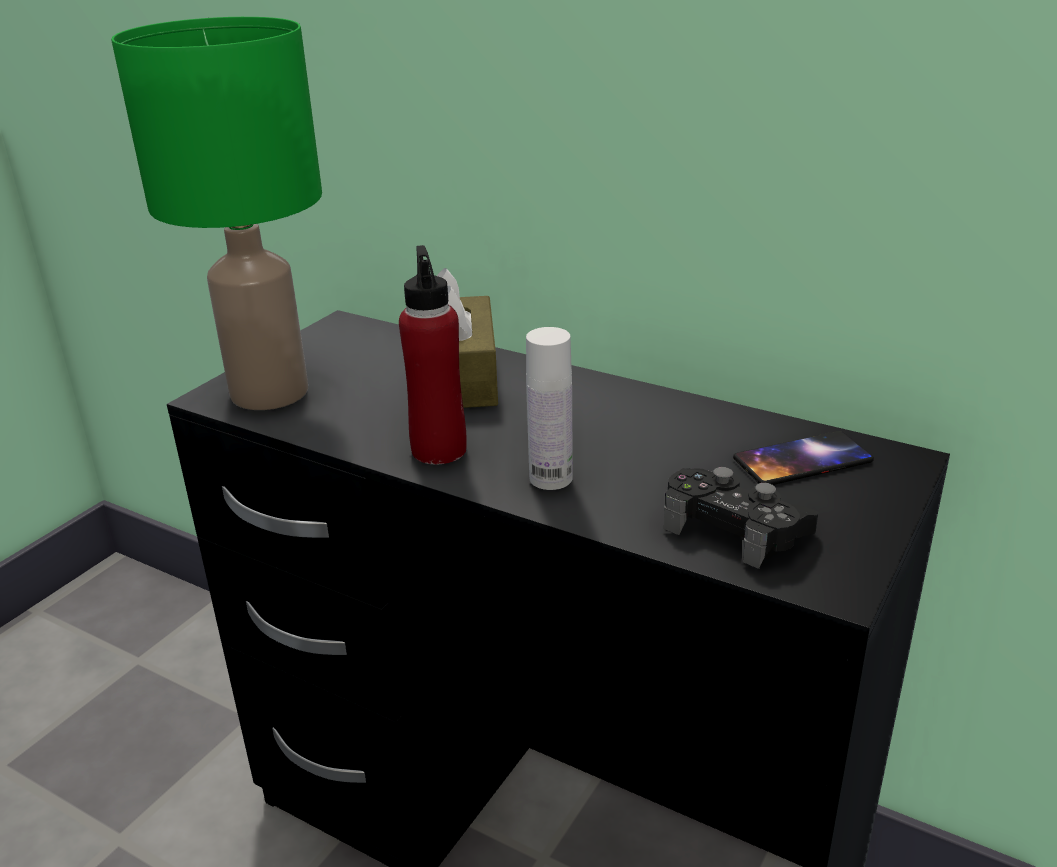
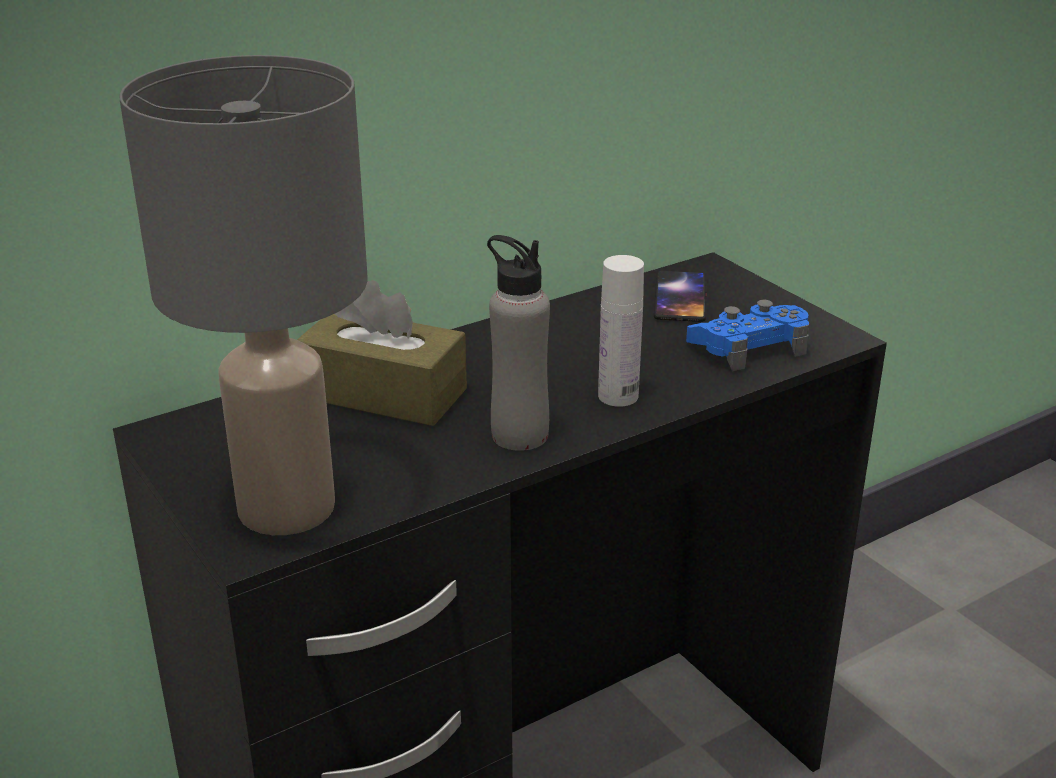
camera: 65 degrees left, 0 degrees up
green table lamp [111,17,322,410] -> grey table lamp [120,55,368,535]
red bottle [399,245,467,464] -> grey bottle [487,235,550,451]
black game controller [664,467,818,569] -> blue game controller [686,300,809,372]

